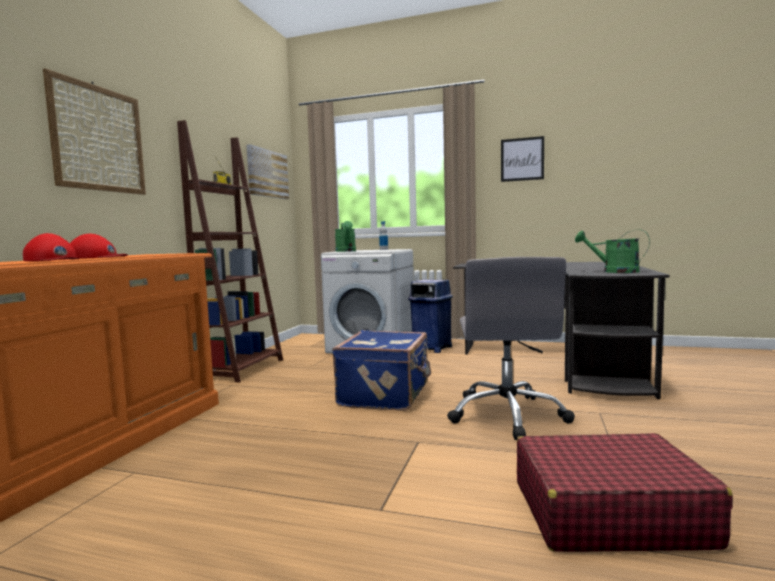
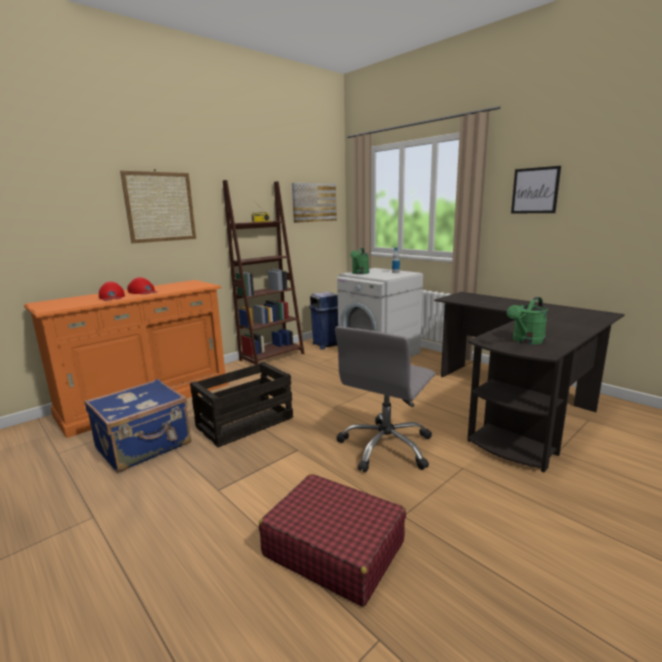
camera: 30 degrees right, 10 degrees up
blue suitcase [332,330,431,411] -> blue suitcase moved to [84,379,191,473]
blue trash can [408,279,453,353] -> blue trash can moved to [309,292,338,350]
green watering can [575,229,650,273] -> green watering can turned 105 degrees counterclockwise [507,297,548,344]
none -> crate [190,362,293,447]

